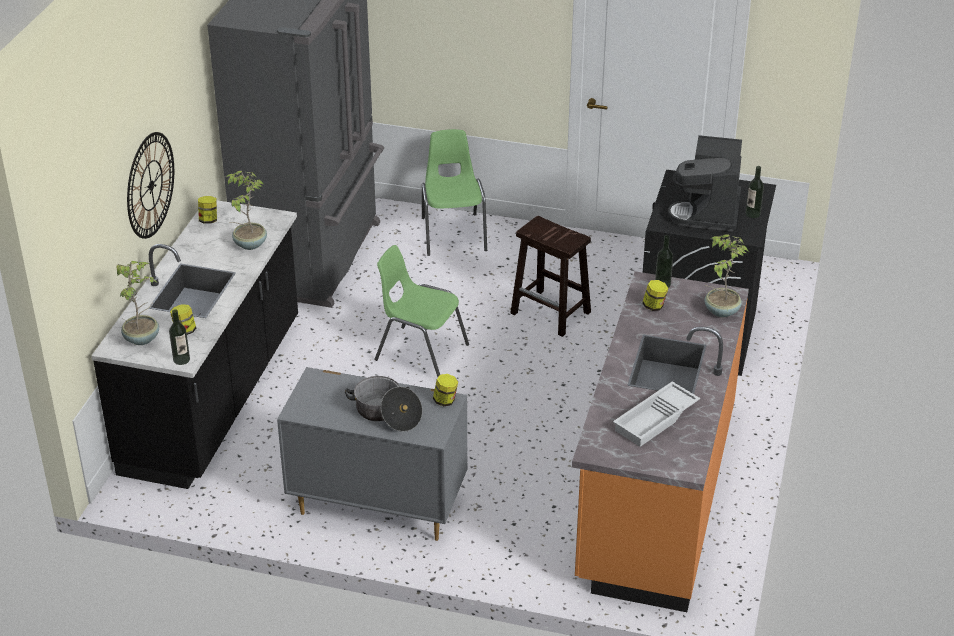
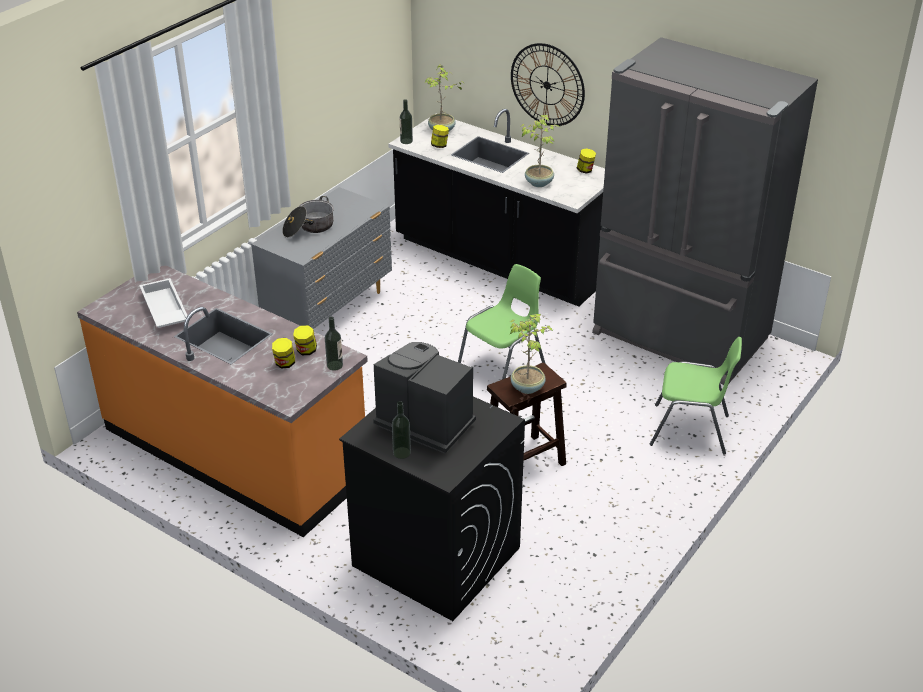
camera: 110 degrees right, 0 degrees up
jar [433,374,458,406] -> jar moved to [272,338,295,369]
potted plant [704,234,748,317] -> potted plant moved to [510,314,553,394]

